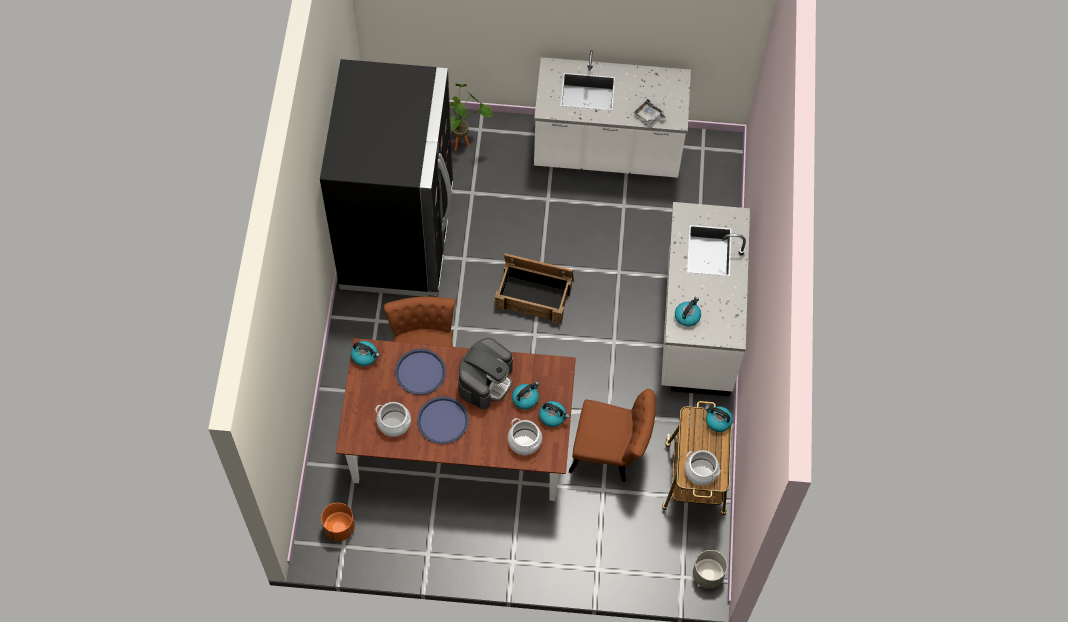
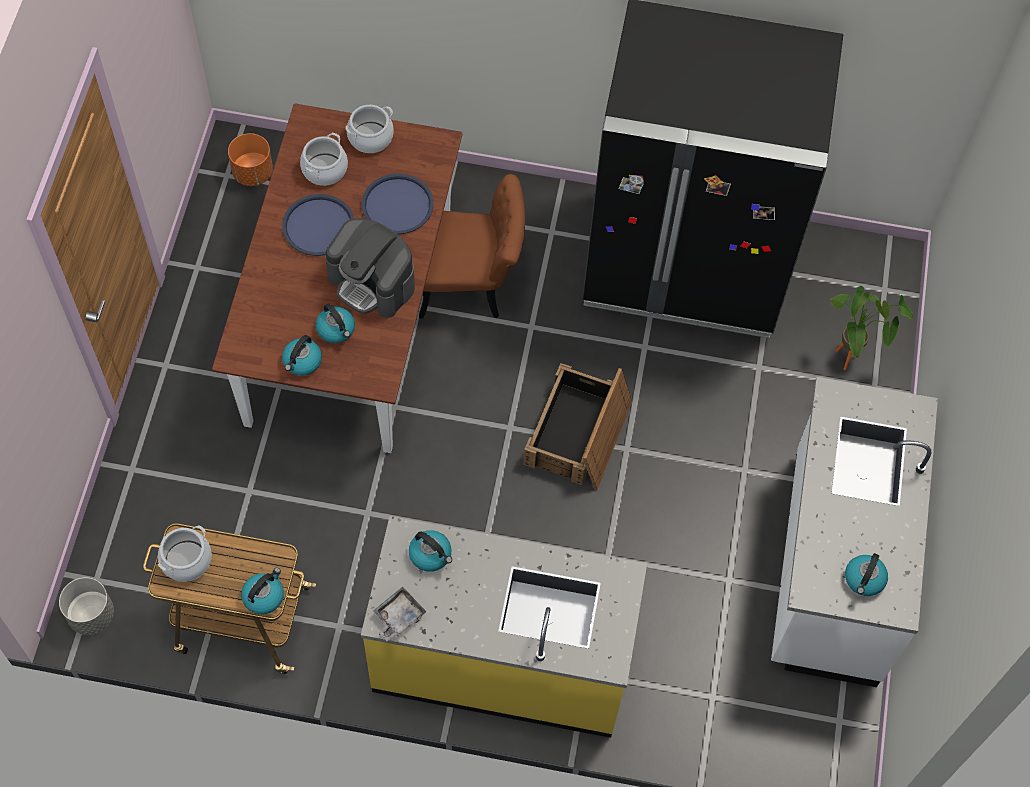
camera: 95 degrees right, 0 degrees up
kettle [351,341,380,366] -> kettle moved to [845,553,888,596]
cooking pot [508,418,542,455] -> cooking pot moved to [345,105,394,153]
brown chair [569,389,656,482] -> none
grey tray [633,99,667,125] -> grey tray moved to [373,587,427,641]
white counter [661,202,750,396] -> yellow counter [361,516,647,738]

